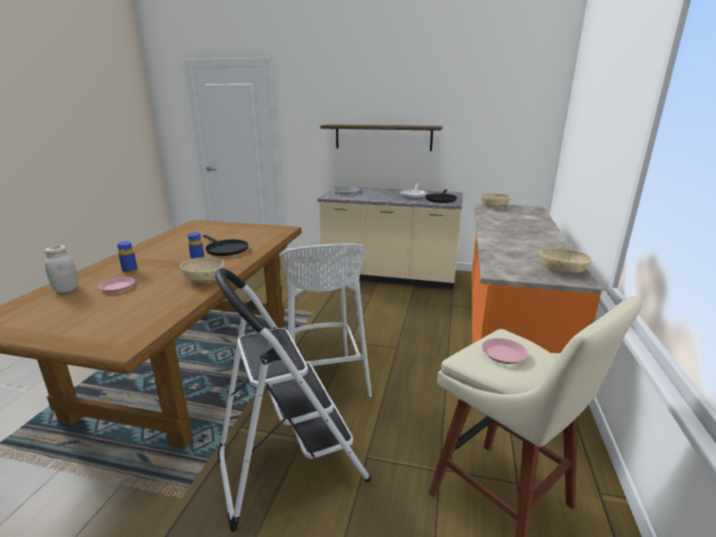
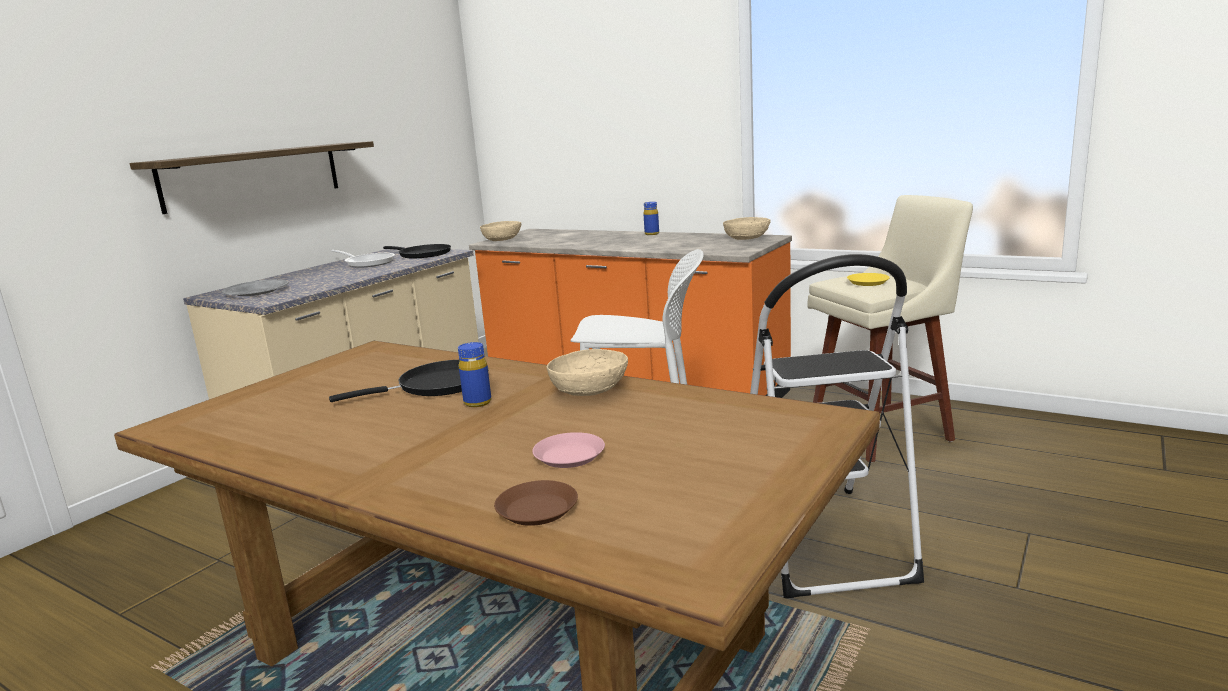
camera: 70 degrees left, 5 degrees down
white jar [44,245,78,293] -> brown plate [494,480,578,526]
blue bottle [117,241,137,273] -> blue bottle moved to [644,202,659,235]
pink plate [482,338,528,364] -> yellow plate [847,273,890,286]

